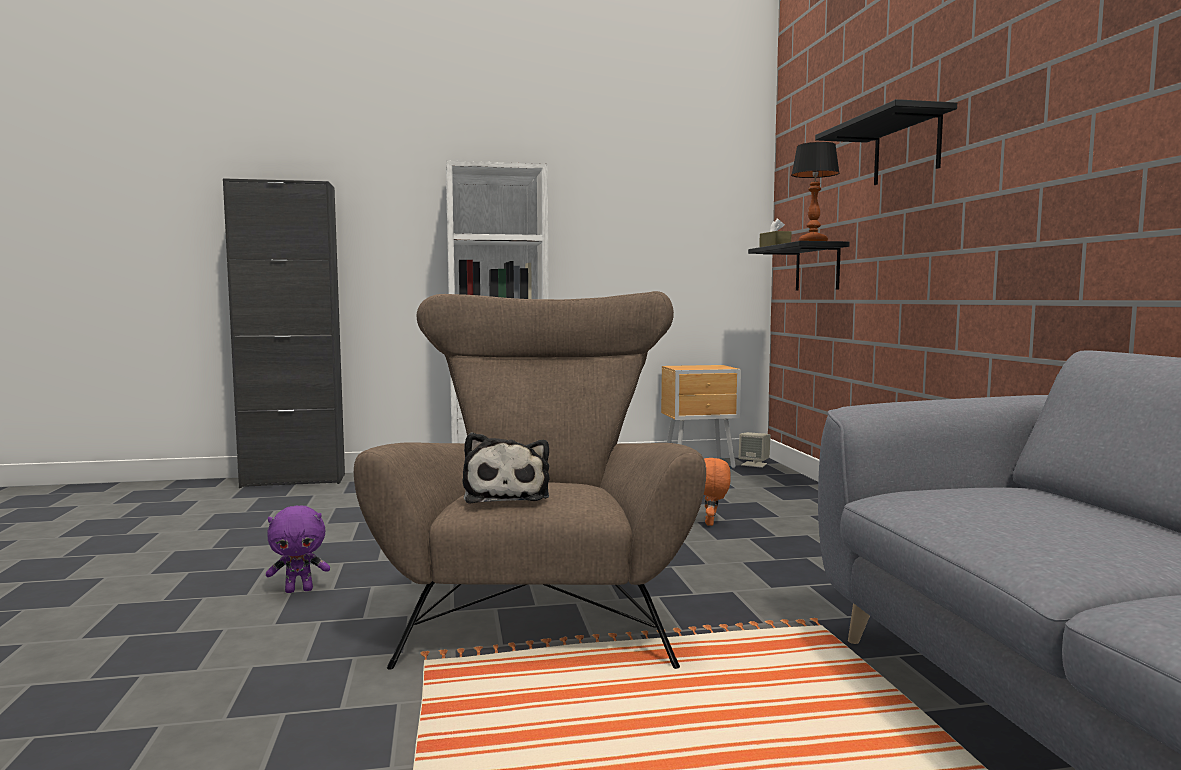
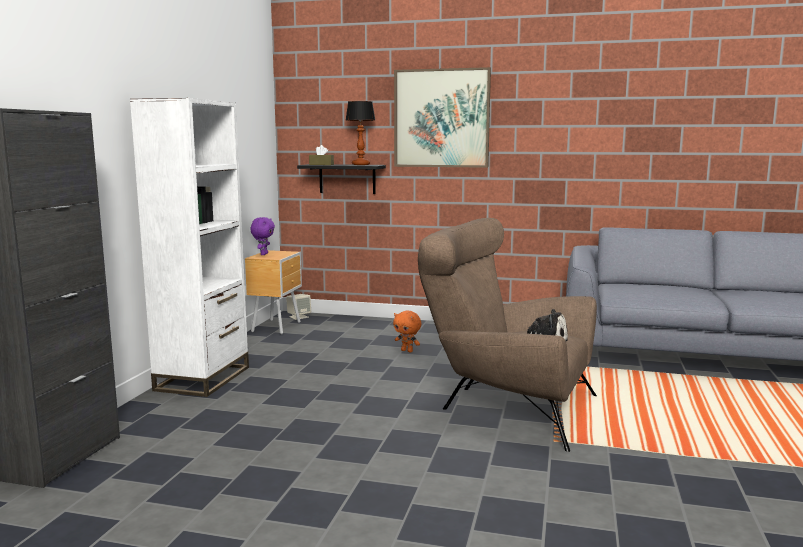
camera: 65 degrees left, 5 degrees up
purple plush toy [266,505,330,593] -> purple plush toy moved to [250,217,275,255]
black shelf [815,99,957,185] -> picture [394,67,491,168]

